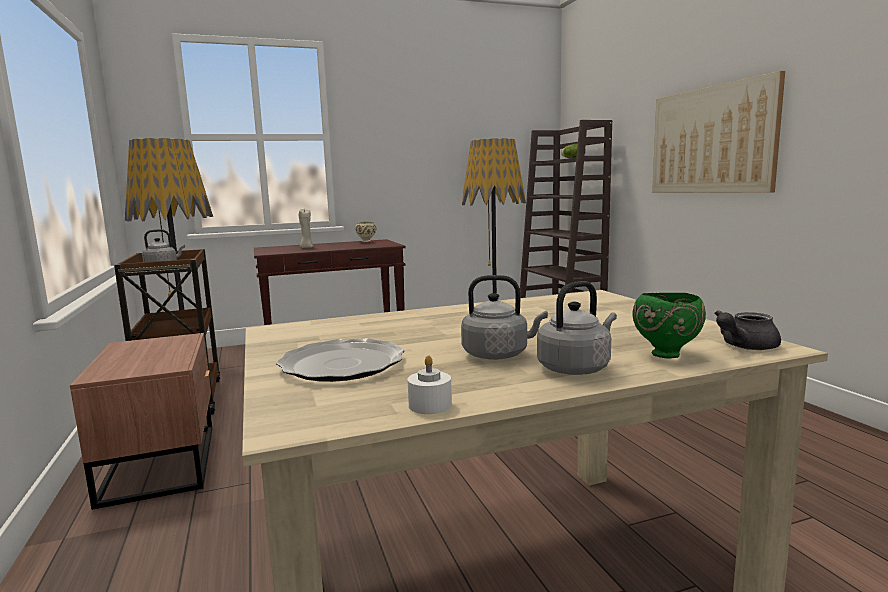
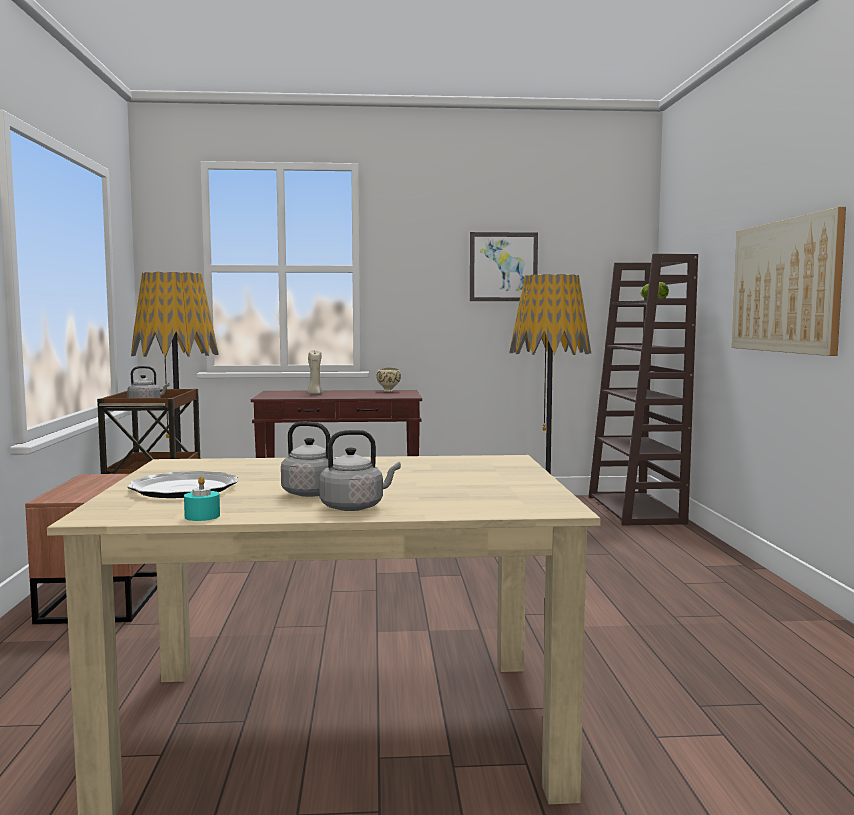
camera: 15 degrees right, 5 degrees down
white candle [408,355,452,414] -> turquoise candle [184,476,220,521]
green bowl [633,293,706,359] -> none
grey teapot [714,310,781,350] -> none
none -> picture [470,232,538,301]

